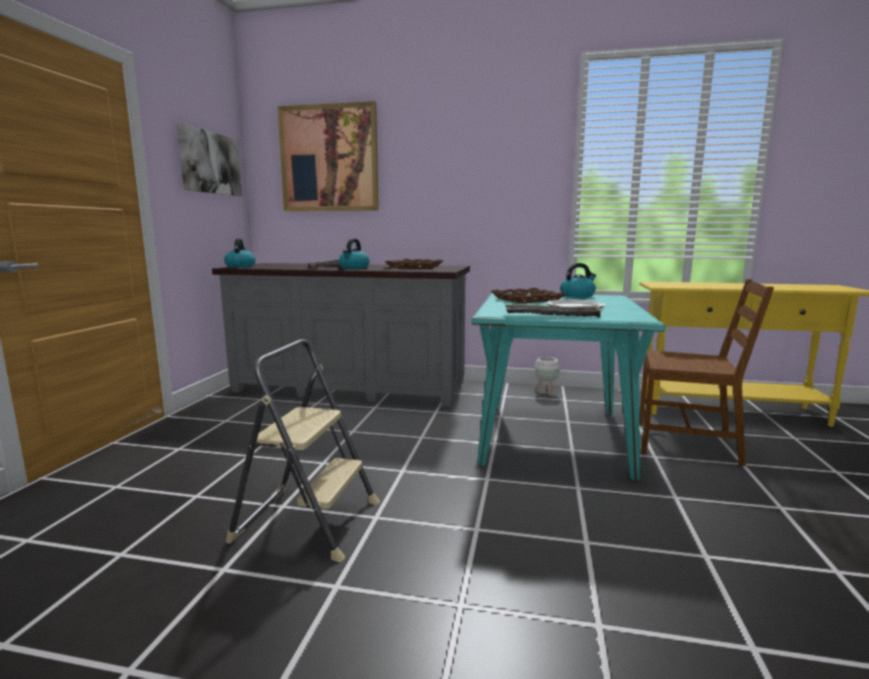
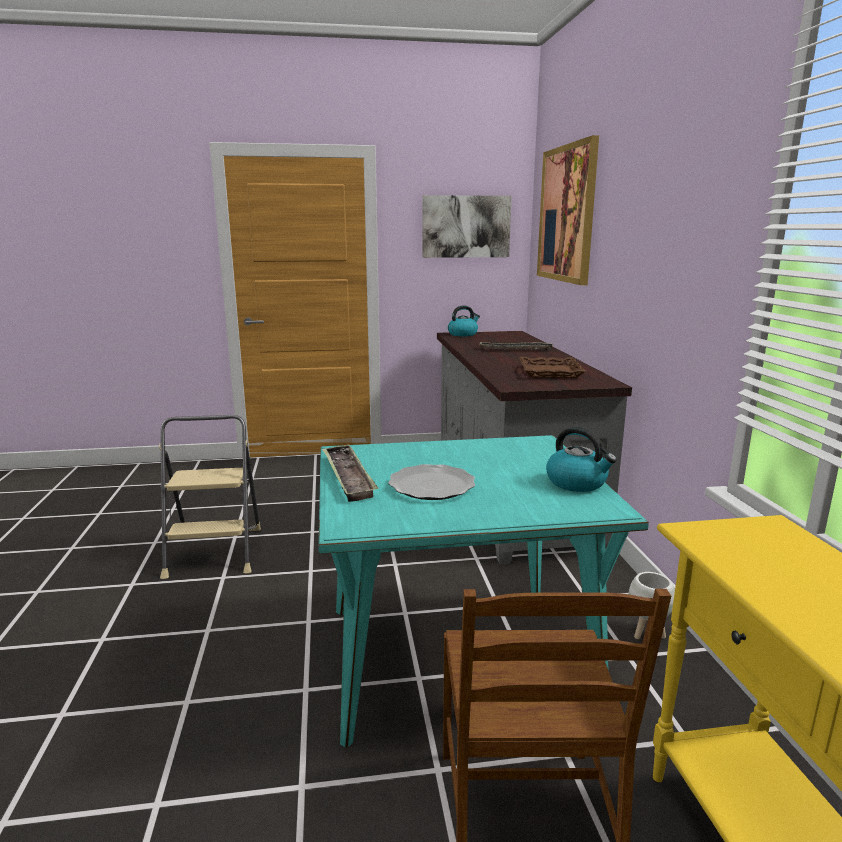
camera: 70 degrees right, 5 degrees up
kettle [339,238,370,269] -> none
brown tray [491,288,566,304] -> none

